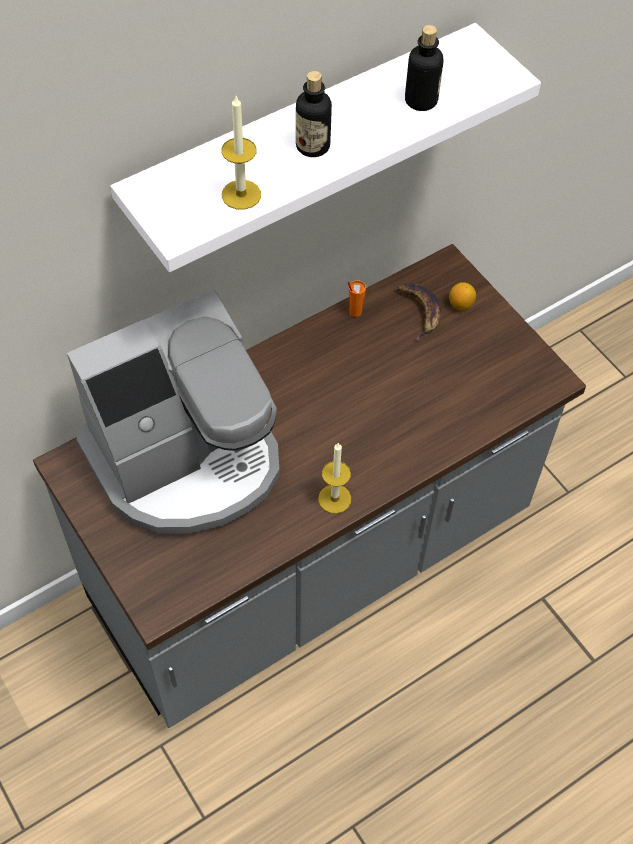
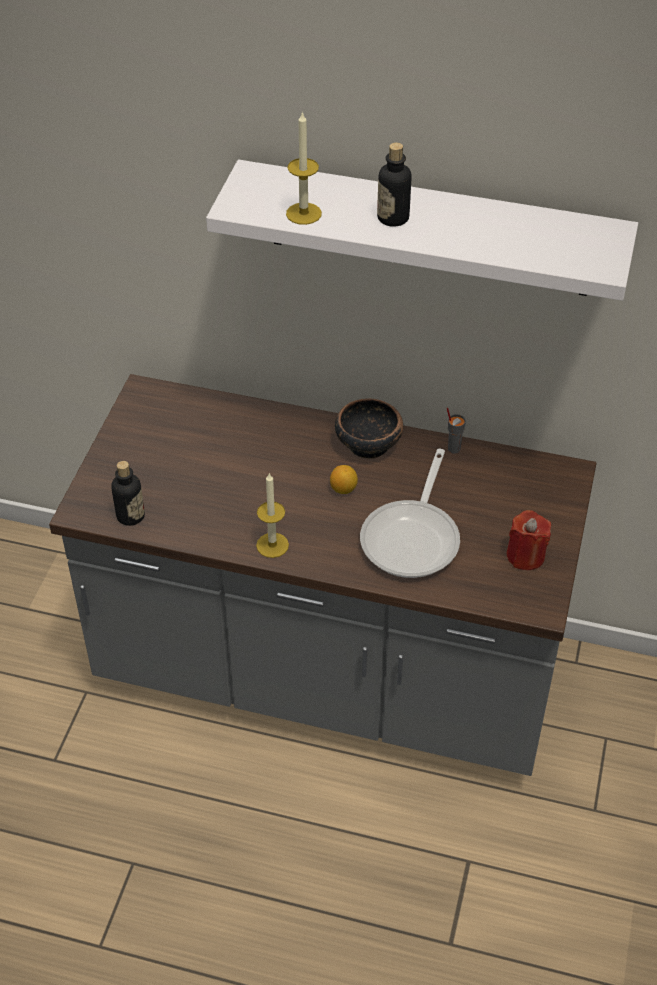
camera: 50 degrees right, 10 degrees down
coffee machine [67,290,280,534] -> none
orange cup [348,280,366,317] -> grey cup [447,408,466,454]
banana [397,283,441,341] -> none
bottle [405,25,443,111] -> bottle moved to [111,461,145,526]
lemon [449,282,476,310] -> lemon moved to [330,465,358,494]
none -> bowl [335,399,403,459]
none -> frying pan [360,449,460,578]
none -> red candle [507,510,551,570]

